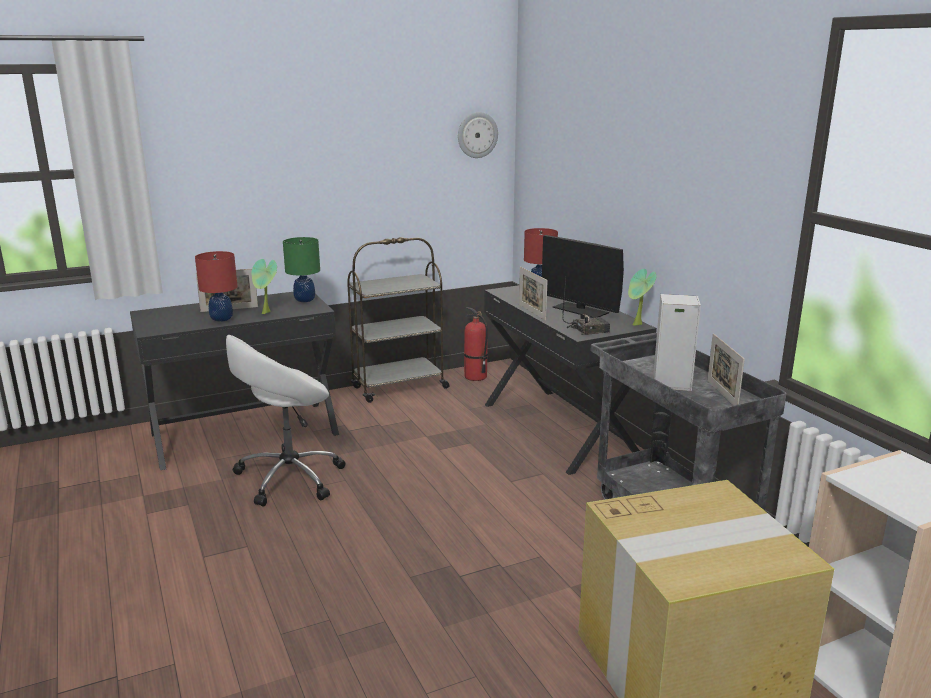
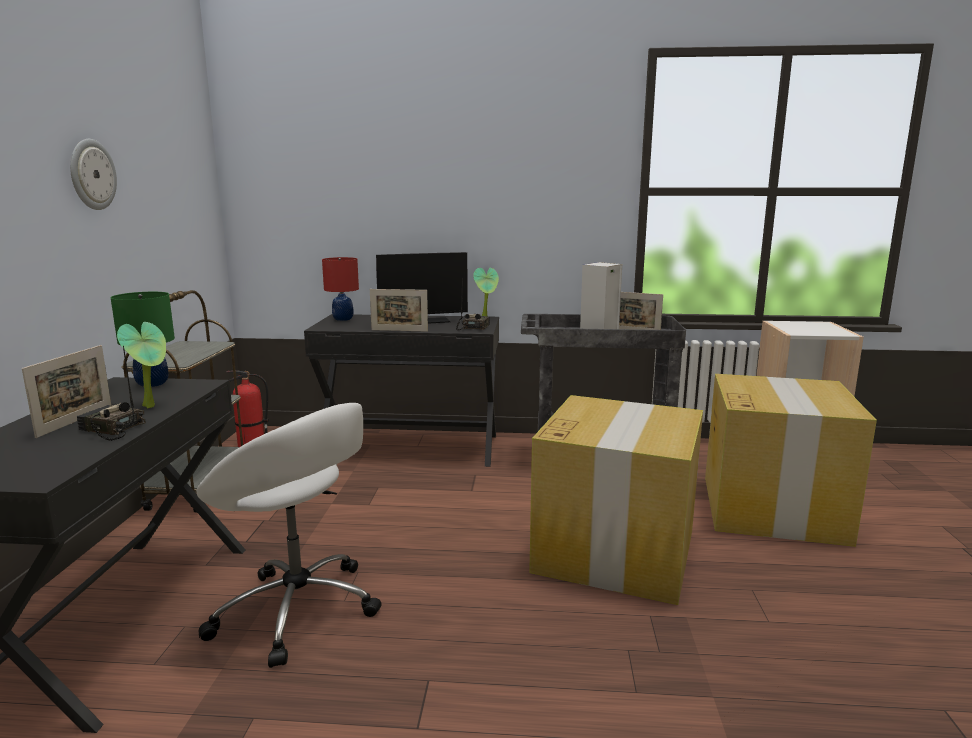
camera: 60 degrees left, 5 degrees down
red table lamp [195,251,238,322] -> radio [77,346,146,441]
white office chair [226,335,346,506] -> white office chair turned 45 degrees counterclockwise [196,403,382,668]
wall clock [458,112,498,158] -> wall clock moved to [70,139,117,210]
none -> cardboard box [529,395,703,605]

